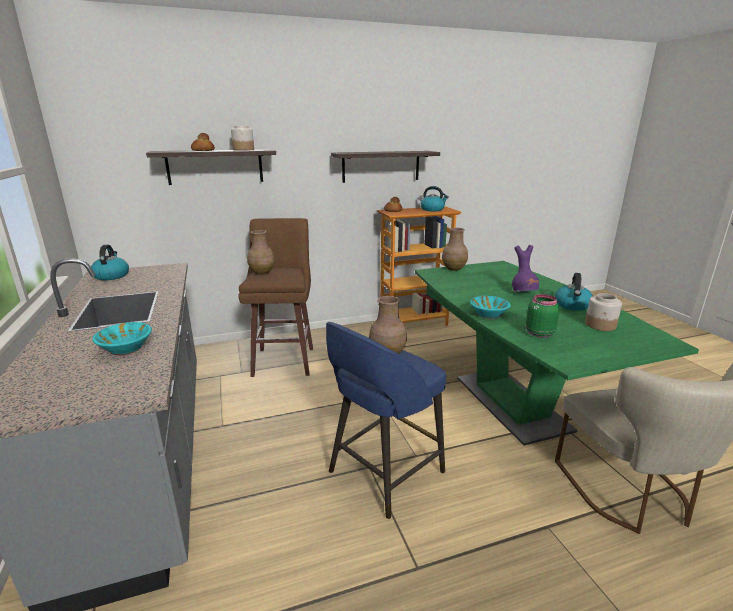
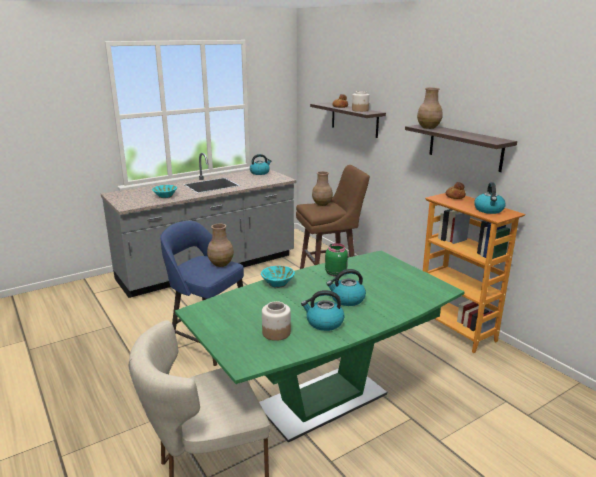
camera: 75 degrees right, 0 degrees up
brown vase [442,228,468,271] -> brown vase moved to [417,88,443,129]
purple vase [512,245,539,292] -> kettle [326,269,366,306]
green jar [526,294,560,338] -> green jar moved to [325,243,348,277]

